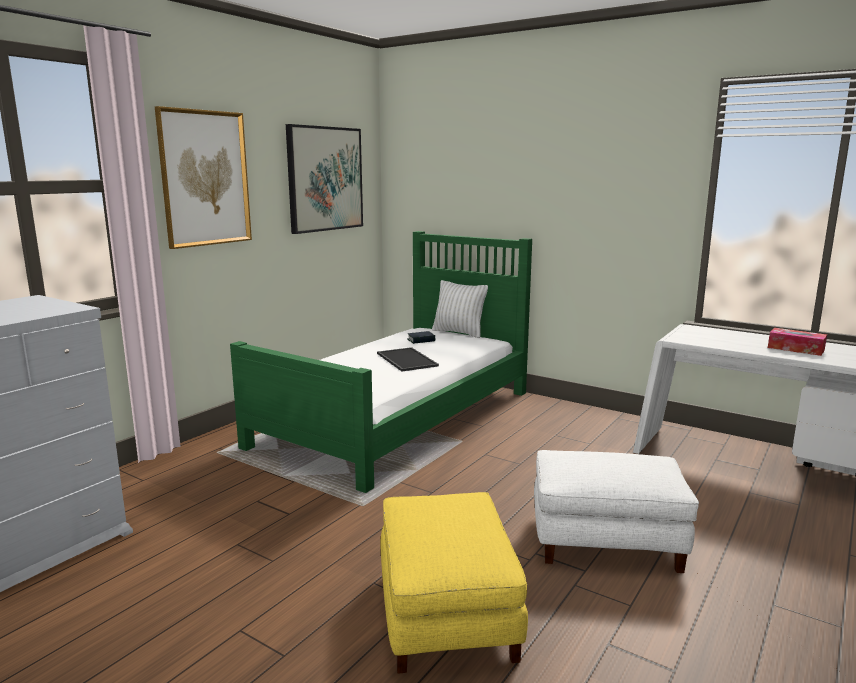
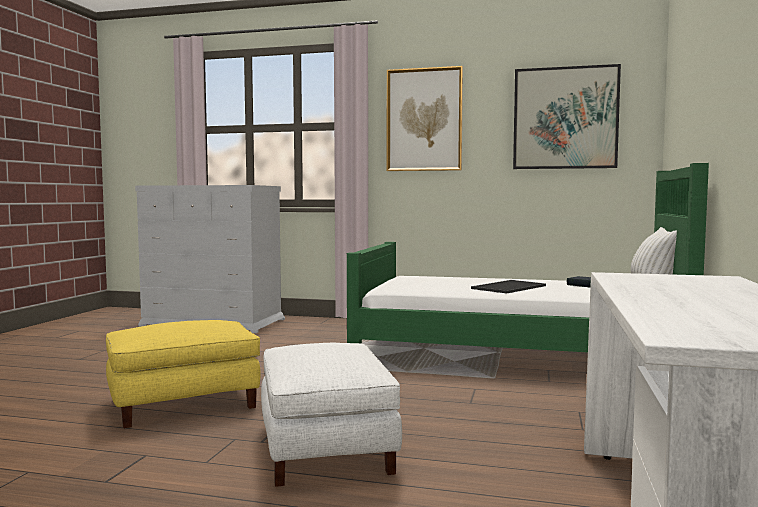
camera: 70 degrees right, 10 degrees down
tissue box [768,328,827,356] -> none

